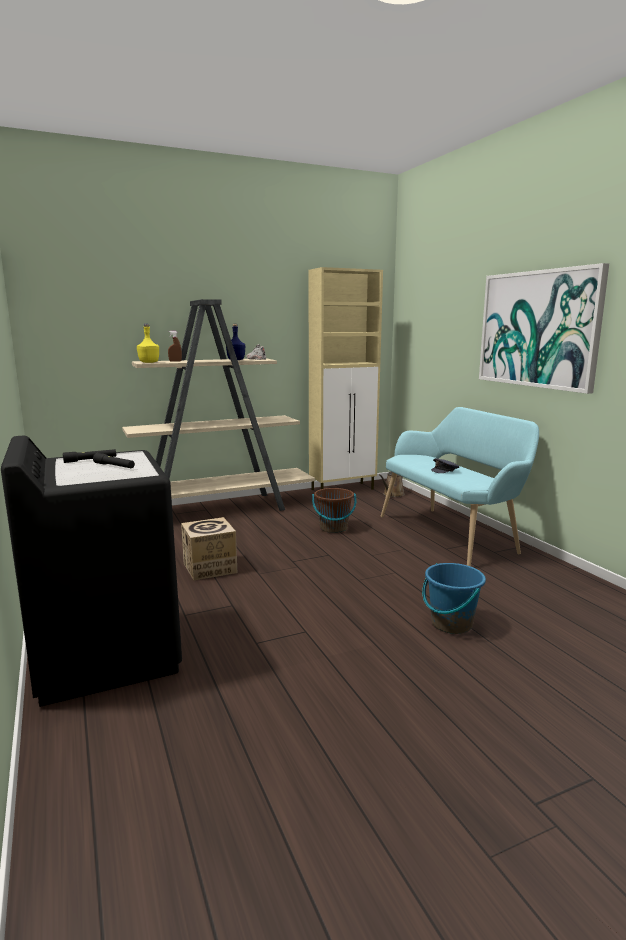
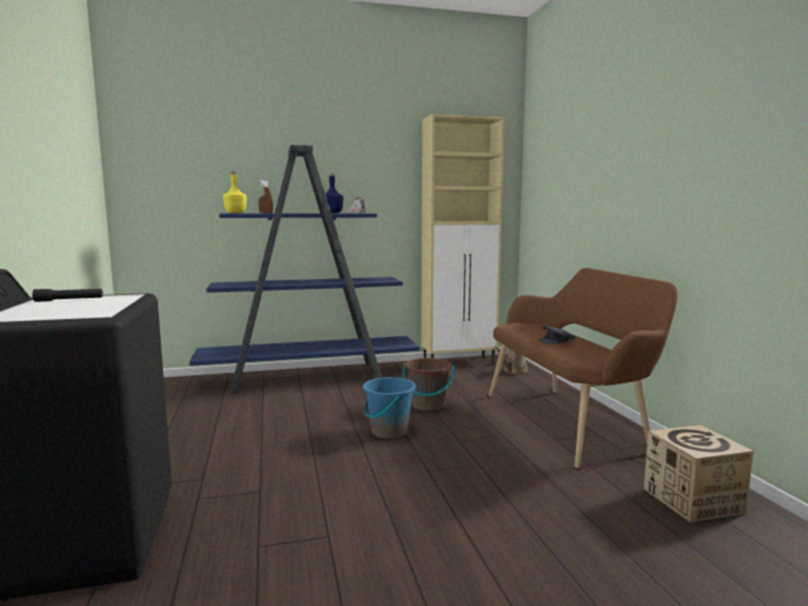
camera: 10 degrees right, 5 degrees down
black flashlight [93,453,135,468] -> none
beige bookcase [122,299,315,511] -> blue bookcase [189,145,420,394]
cardboard box [181,517,237,580] -> cardboard box moved to [644,425,754,522]
turquoise bench [381,407,539,566] -> brown bench [489,268,678,468]
blue bucket [422,563,486,634] -> blue bucket moved to [363,377,416,439]
picture [479,263,609,394] -> none

